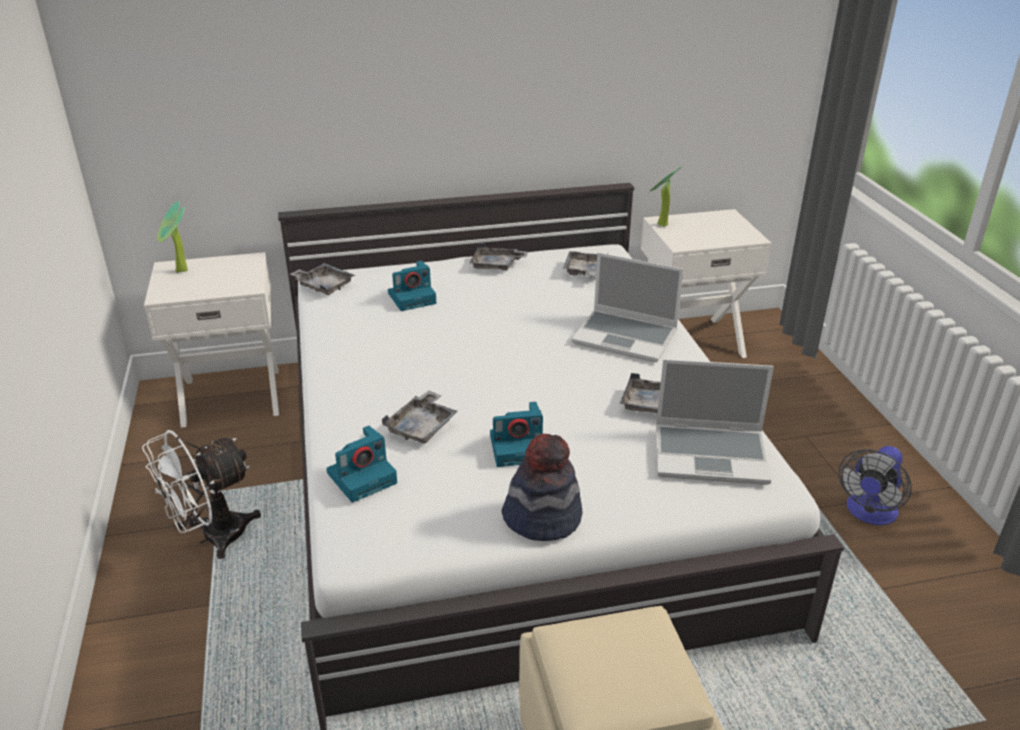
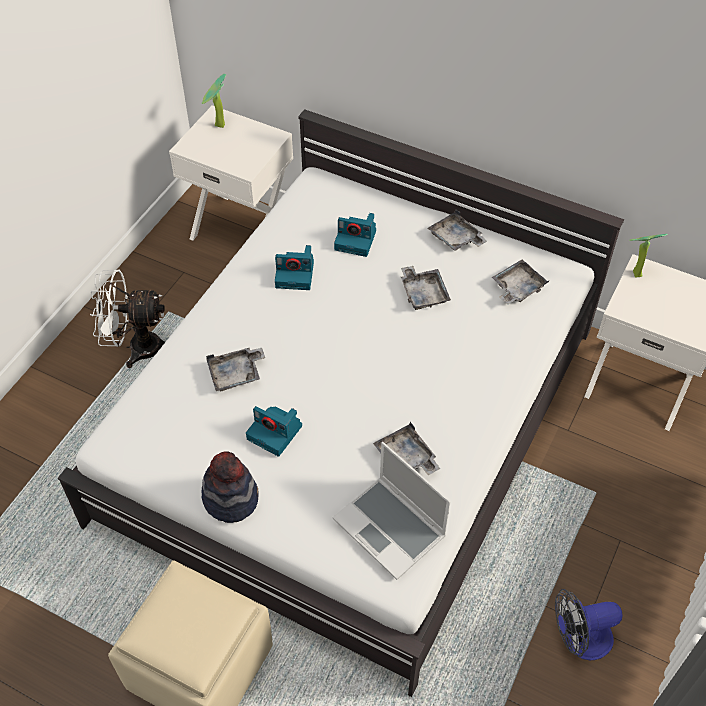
camera: 40 degrees right, 20 degrees up
grey tray [290,263,355,295] -> grey tray moved to [401,266,451,310]
camera [326,426,397,502] -> camera moved to [275,245,314,290]
laptop [572,253,684,362] -> none

